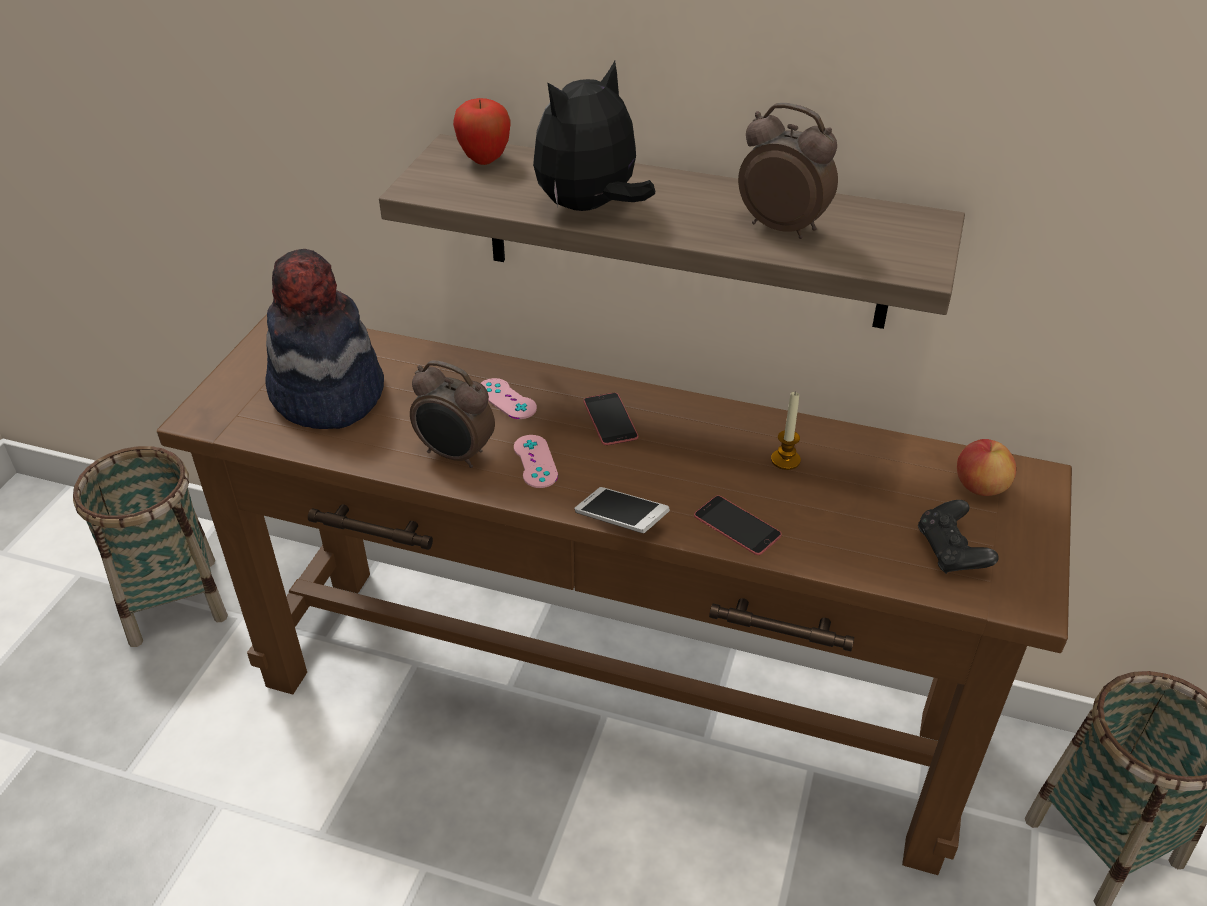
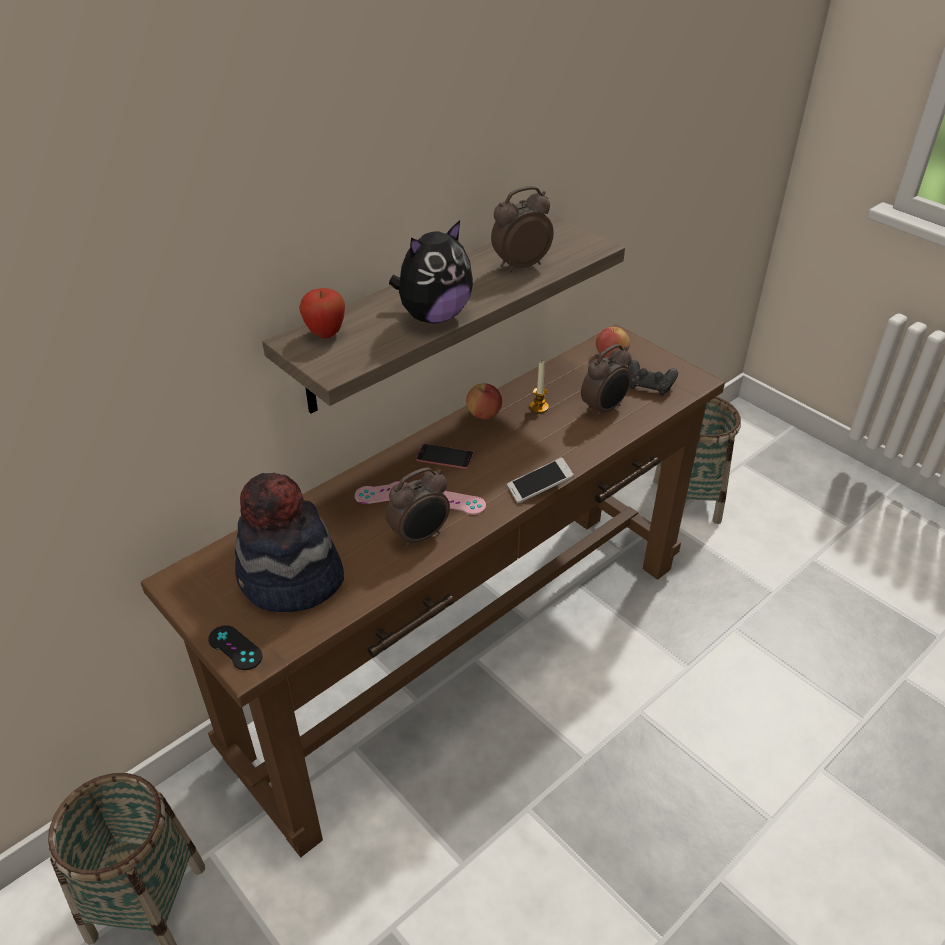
camera: 60 degrees left, 0 degrees up
plush toy [533,61,655,211] -> plush toy turned 120 degrees counterclockwise [389,220,473,323]
phone [694,495,782,555] -> none
none -> black game controller [208,625,263,670]
none -> apple [466,383,502,419]
none -> alarm clock [581,344,632,419]

